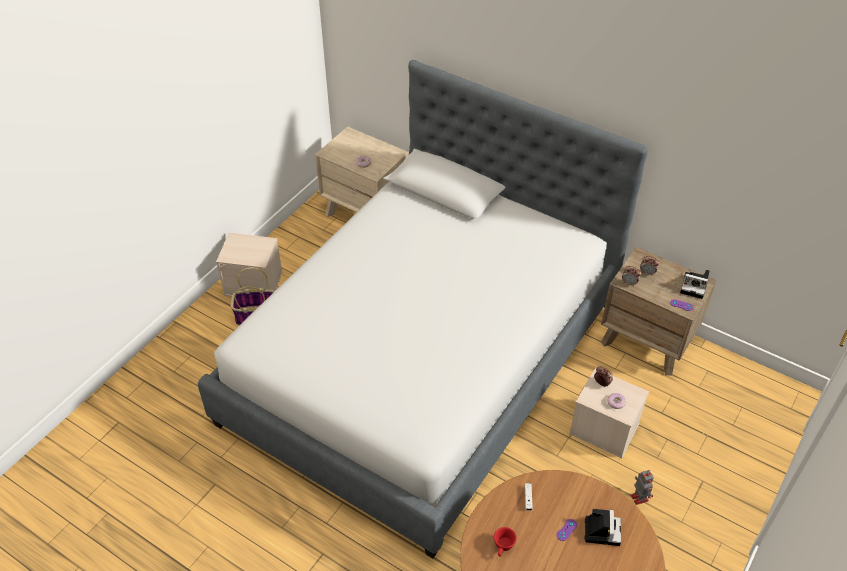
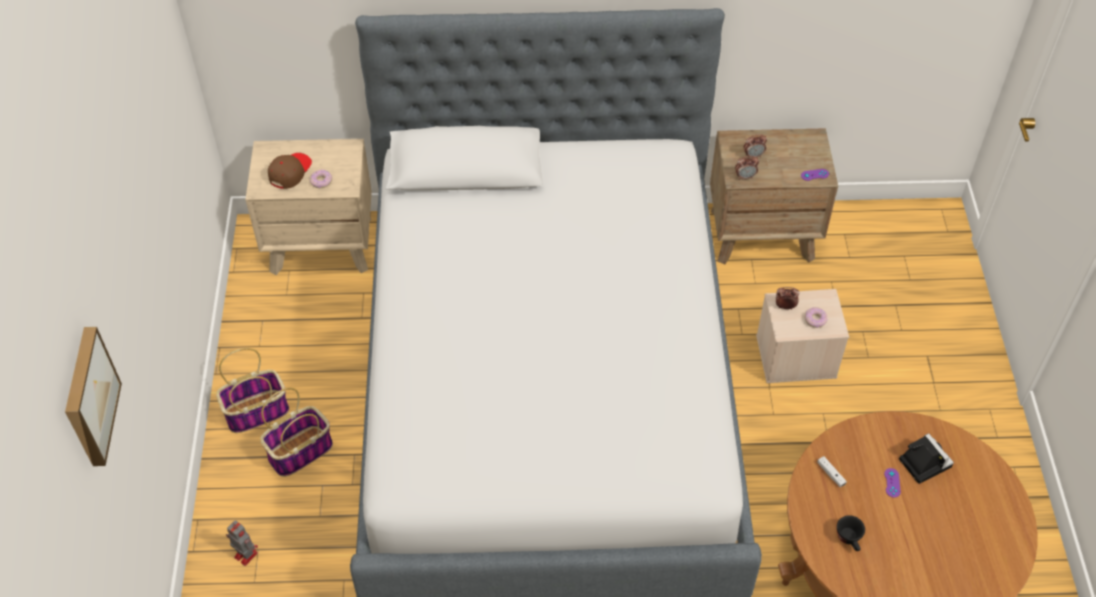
camera: 35 degrees left, 5 degrees up
beige storage box [216,233,283,297] -> basket [216,348,289,433]
red cup [494,527,517,557] -> black cup [837,515,865,551]
toy robot [631,470,654,505] -> toy robot moved to [226,520,258,566]
camera [680,270,709,299] -> none
none -> picture [65,327,122,466]
none -> brown cap [268,153,312,189]

